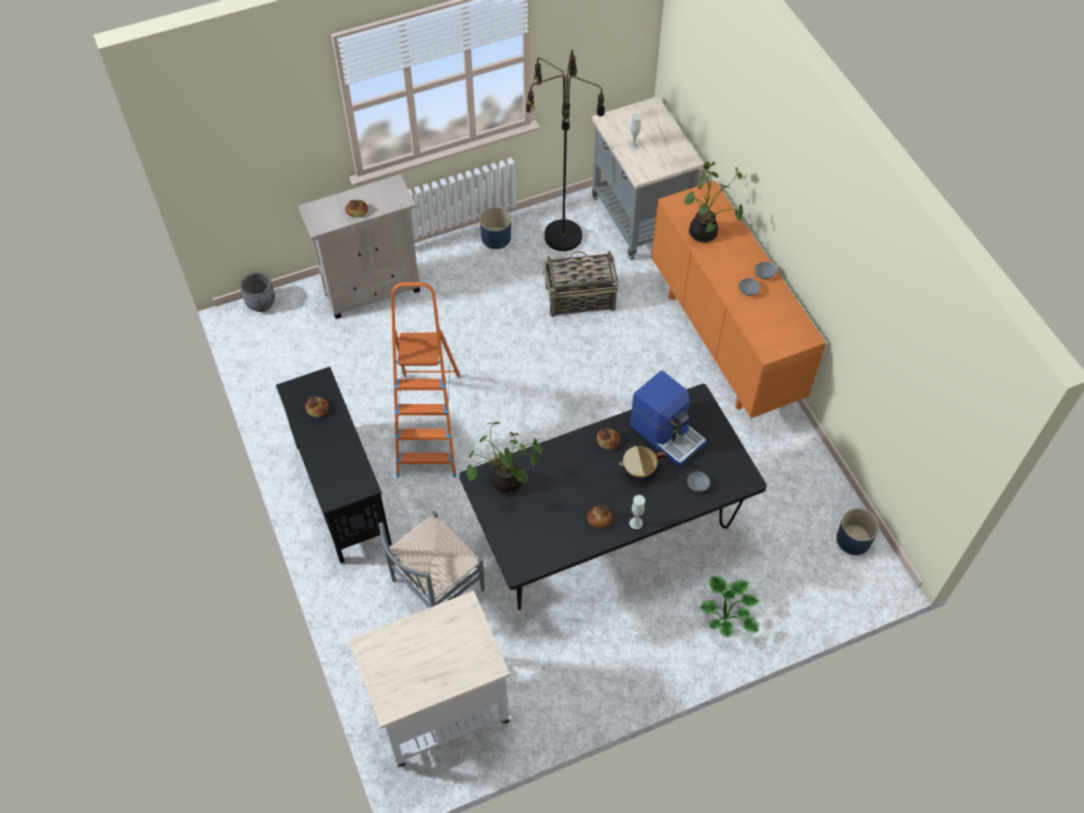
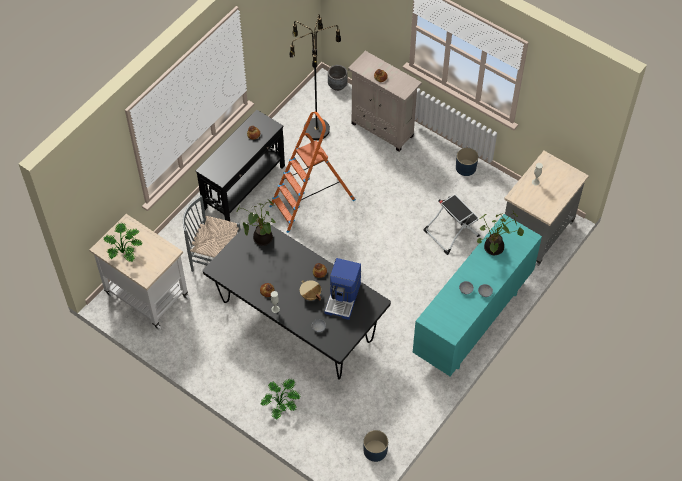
camera: 60 degrees right, 0 degrees up
floor lamp [526,49,605,251] -> floor lamp moved to [290,14,341,140]
basket [543,250,618,317] -> step ladder [423,195,480,255]
orange dresser [651,181,826,418] -> turquoise dresser [413,214,542,376]
none -> potted plant [103,223,143,263]

